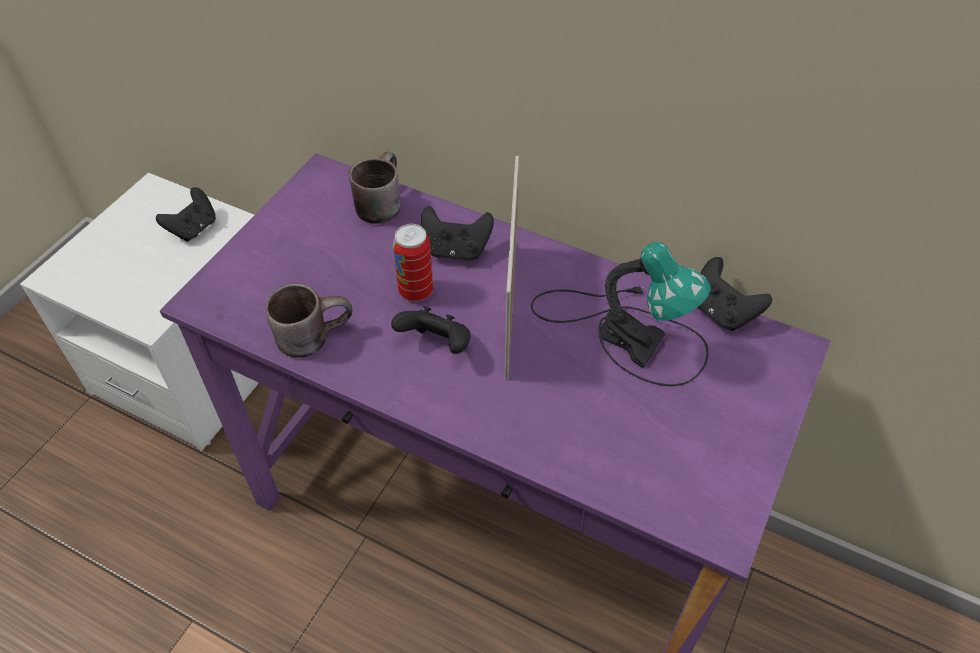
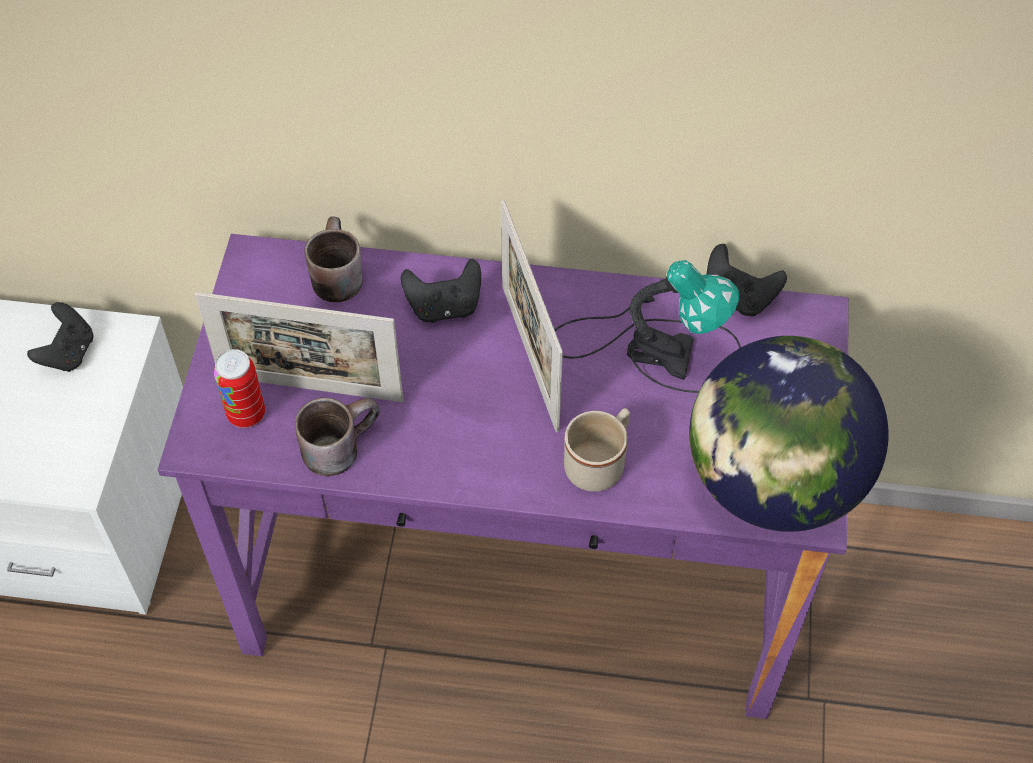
camera: 20 degrees left, 5 degrees up
black game controller [391,306,470,354] -> none
can [393,224,433,302] -> can moved to [214,349,265,428]
none -> picture frame [195,292,404,402]
none -> beige mug [564,408,630,492]
none -> globe [689,336,889,532]

